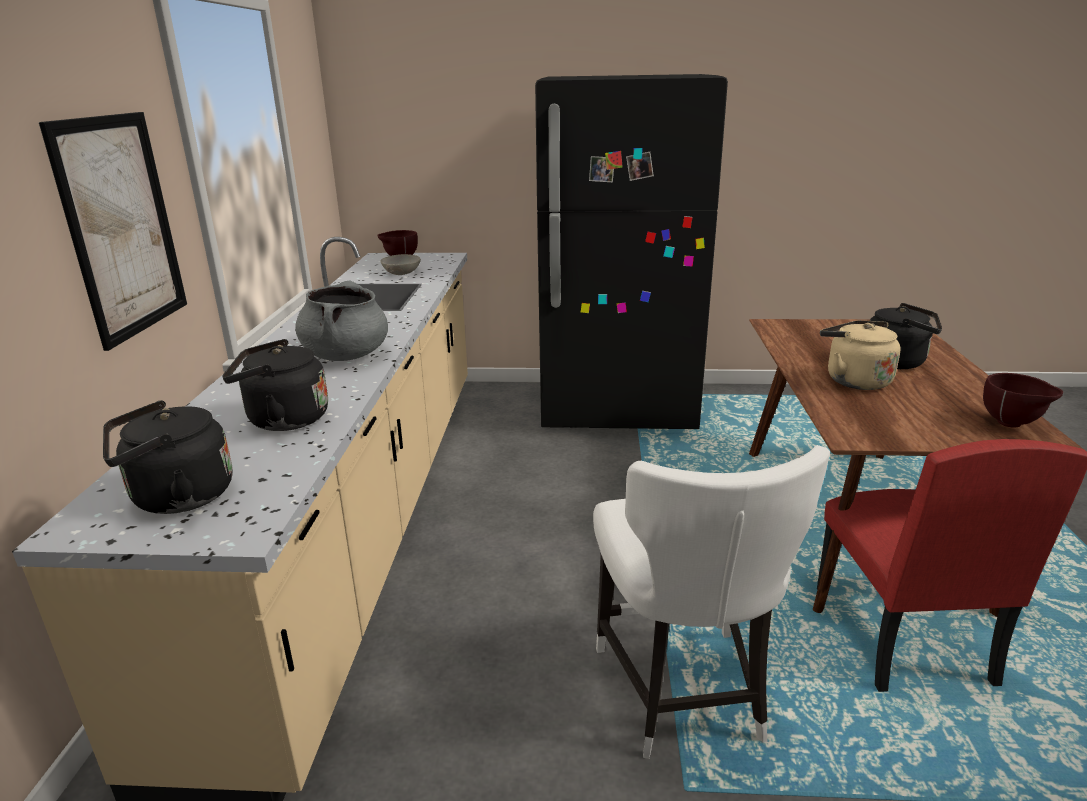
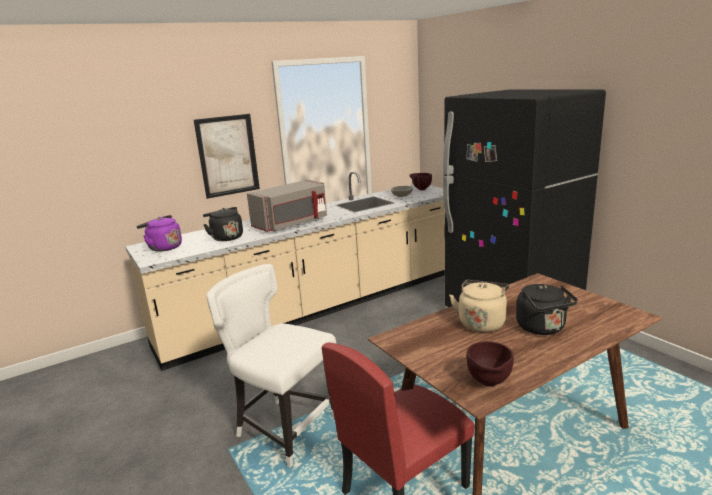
camera: 55 degrees right, 5 degrees down
black kettle [103,400,232,514] -> purple kettle [136,215,182,252]
grey cooking pot [295,281,388,361] -> grey microwave [247,179,327,232]
white chair [593,445,830,759] -> white chair turned 75 degrees clockwise [207,264,336,468]

